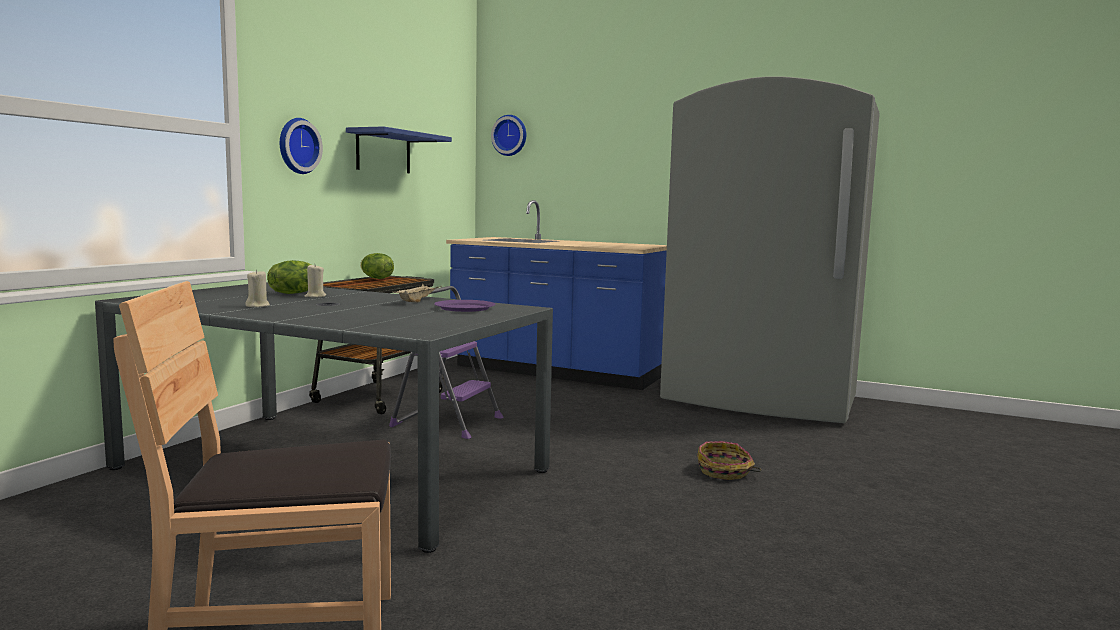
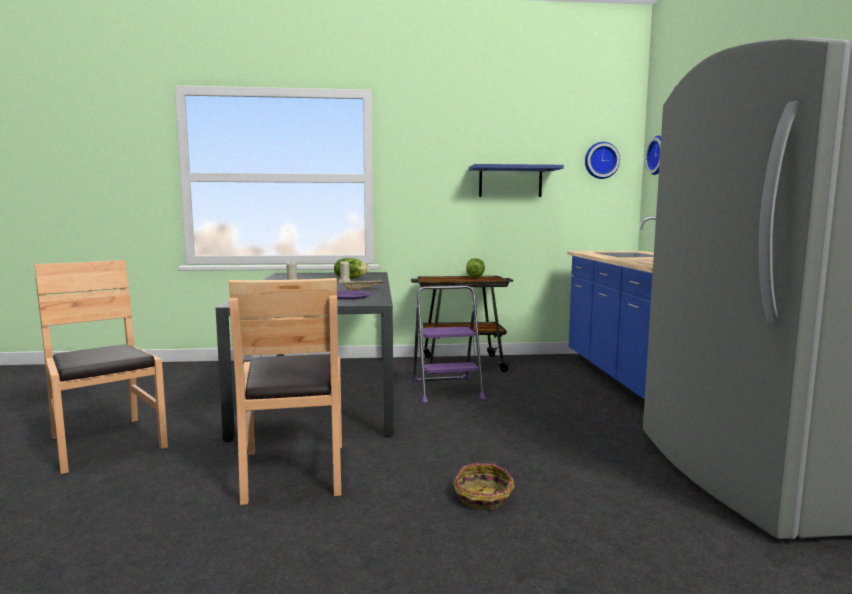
camera: 60 degrees right, 0 degrees up
wall clock [280,118,323,174] -> wall clock moved to [585,142,620,179]
none -> brown chair [229,278,342,505]

